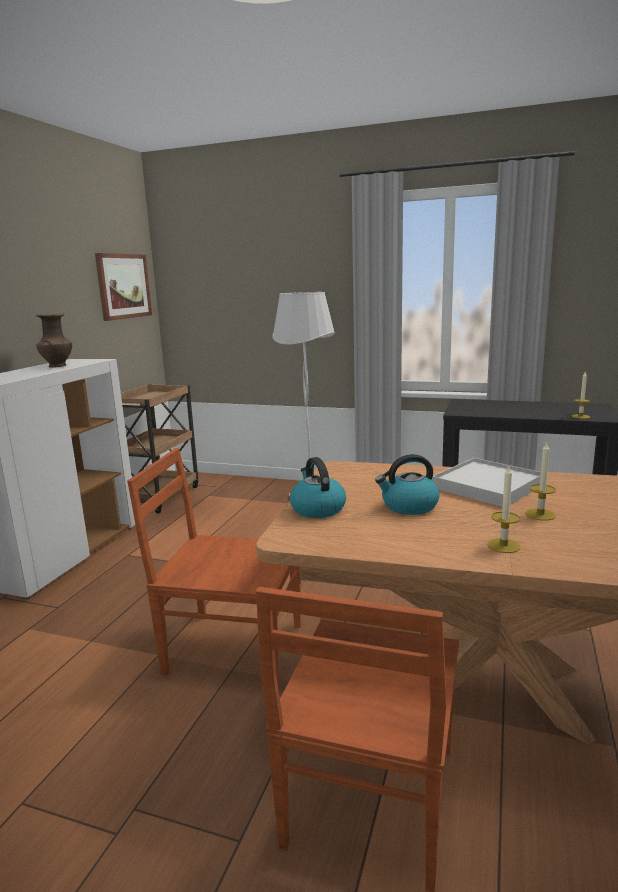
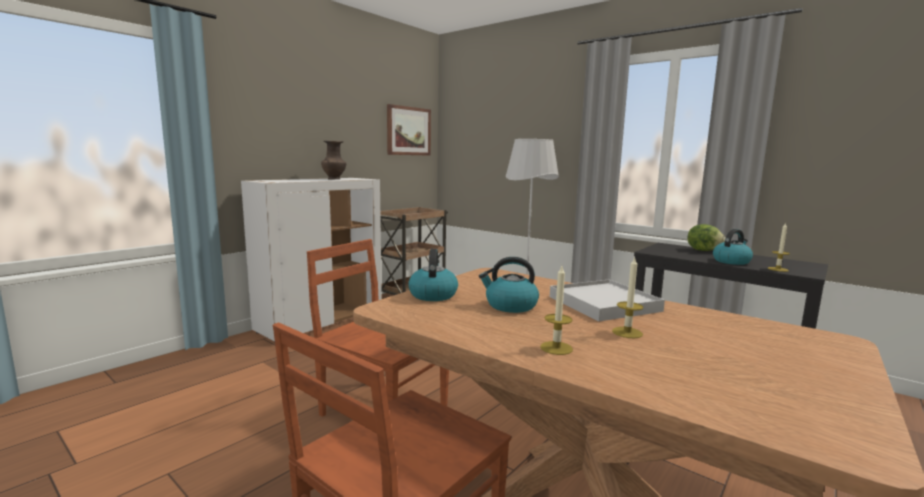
camera: 20 degrees right, 5 degrees down
none -> lettuce [688,224,726,251]
none -> kettle [713,229,753,265]

